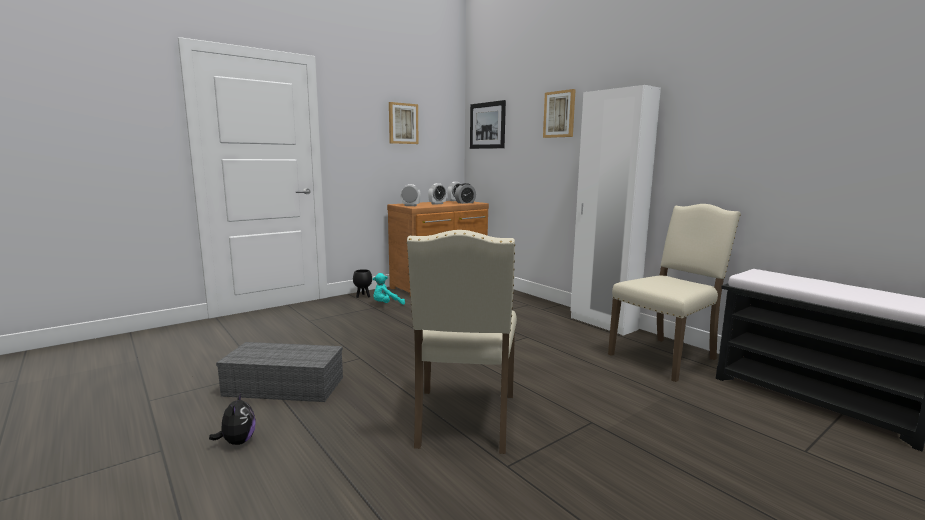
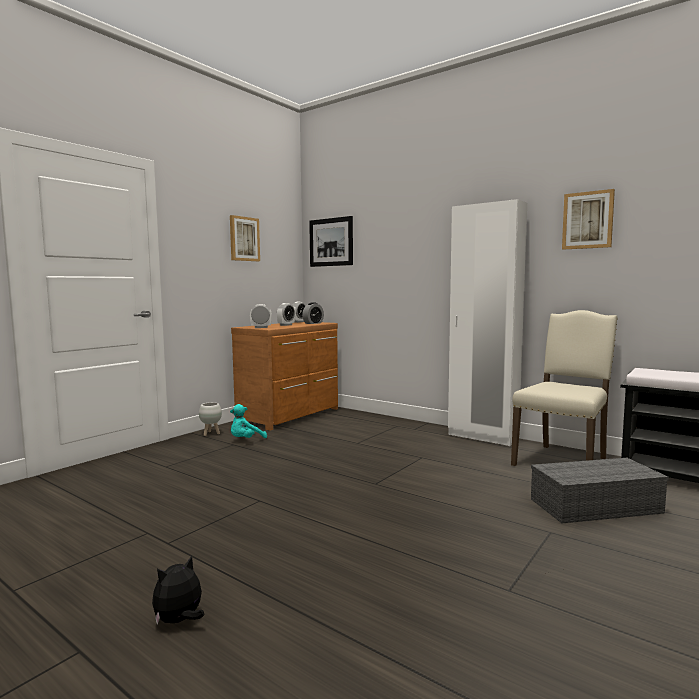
camera: 15 degrees left, 5 degrees down
plush toy [209,392,256,445] -> plush toy turned 105 degrees counterclockwise [152,556,204,624]
grey storage box [216,342,343,402] -> grey storage box moved to [531,458,669,523]
black planter [353,269,372,298] -> white planter [199,402,222,436]
beige chair [407,230,517,454] -> none
picture [543,89,576,138] -> picture moved to [562,189,615,250]

